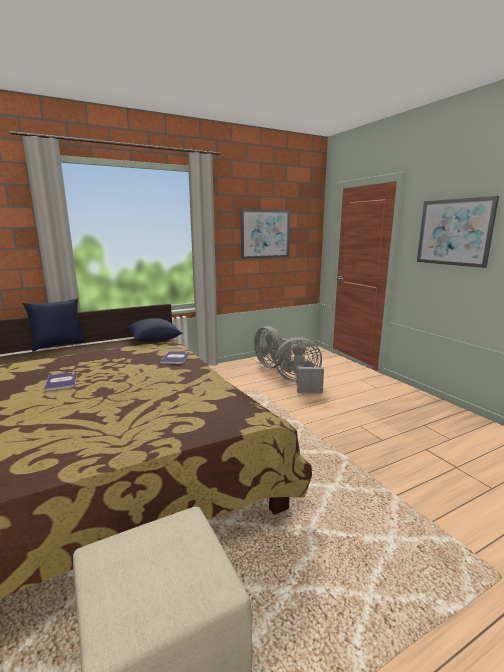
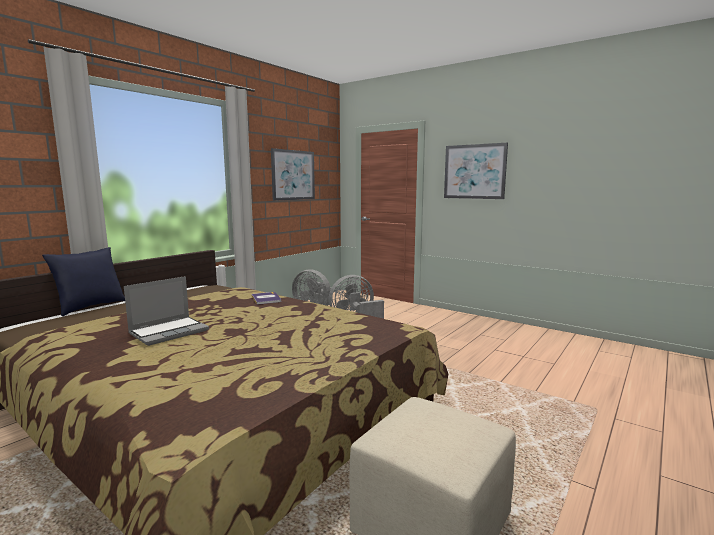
camera: 25 degrees left, 5 degrees down
book [44,372,77,392] -> laptop [124,276,209,346]
blue pillow [125,318,182,342] -> none

